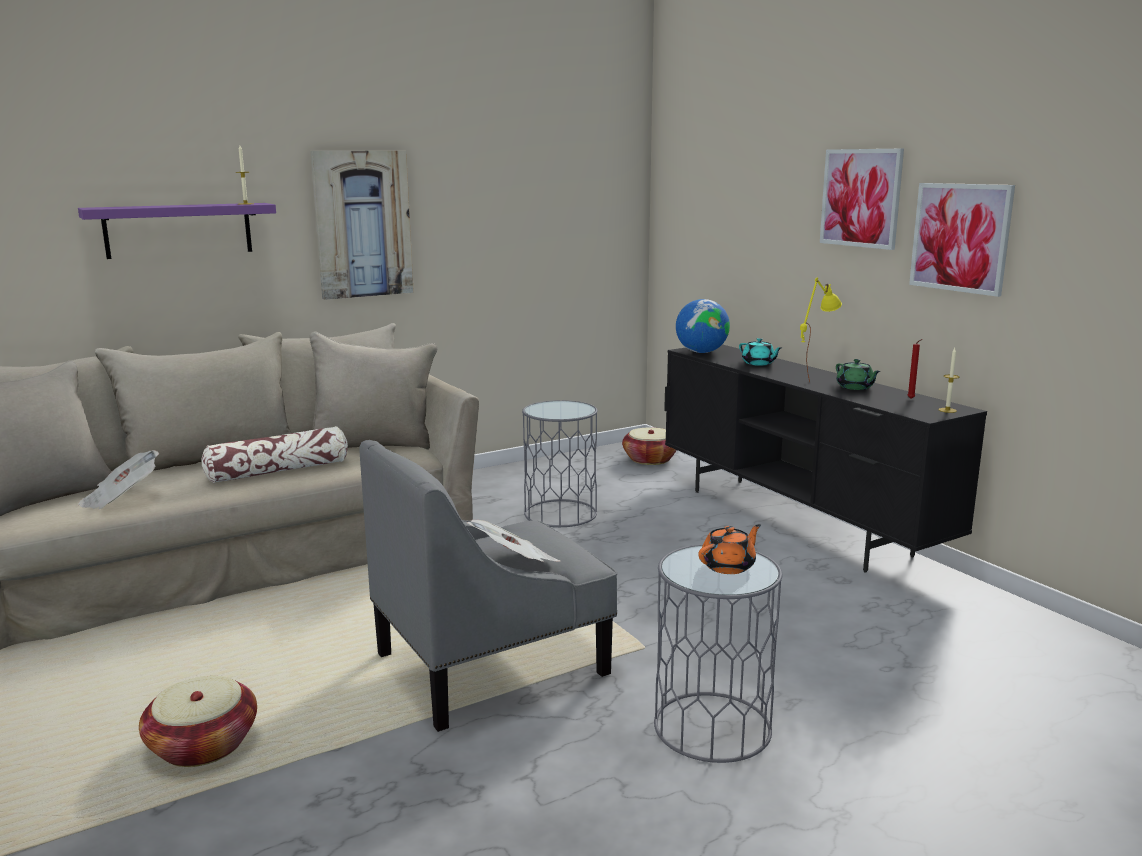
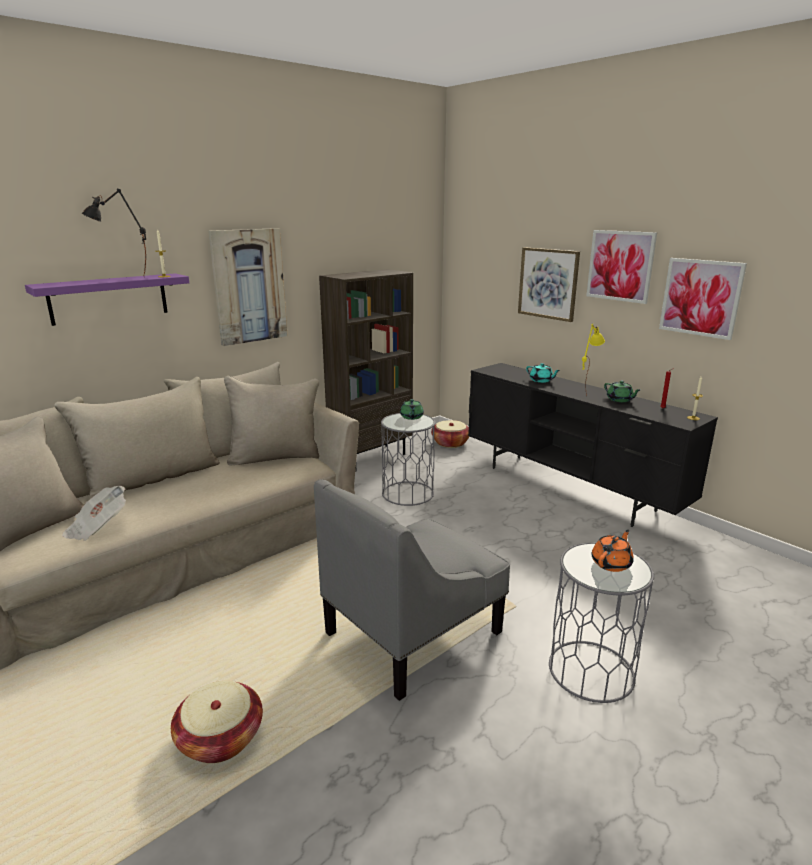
camera: 10 degrees left, 5 degrees up
pillow [201,426,348,483] -> none
newspaper [466,520,560,562] -> none
globe [676,299,730,353] -> none
none -> black table lamp [82,189,146,277]
none -> brown bookcase [319,269,413,472]
none -> green teapot [400,399,424,420]
none -> picture [518,247,580,322]

